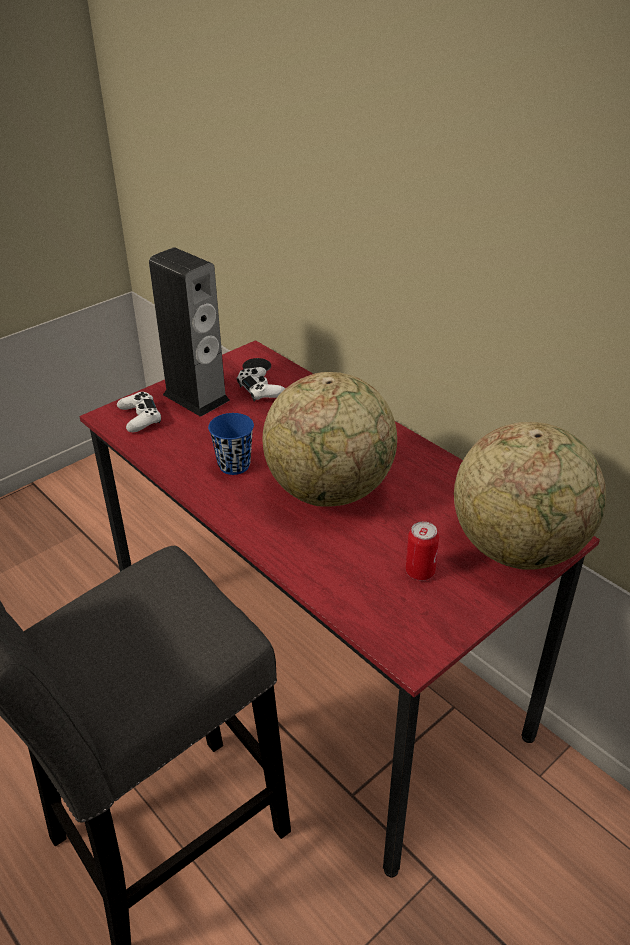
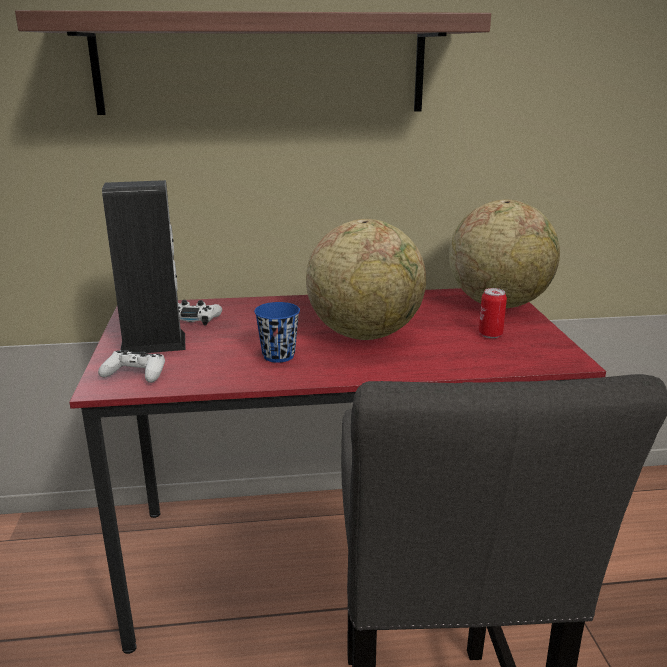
camera: 55 degrees left, 15 degrees down
none -> shelf [15,10,491,115]

